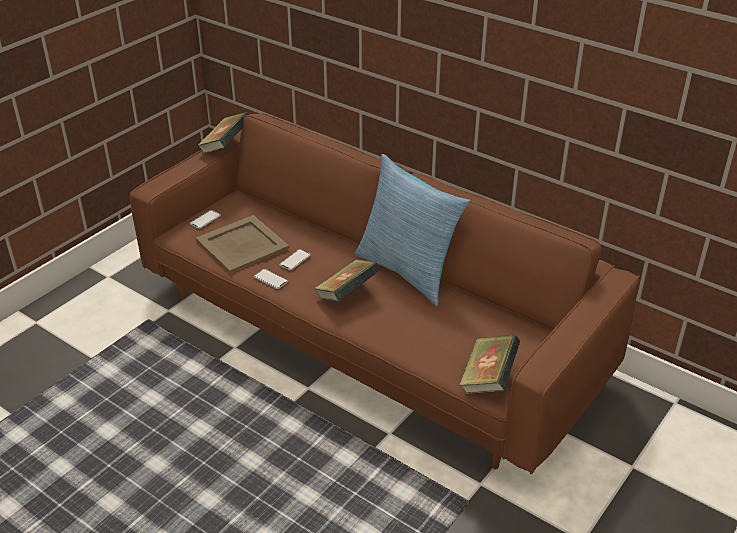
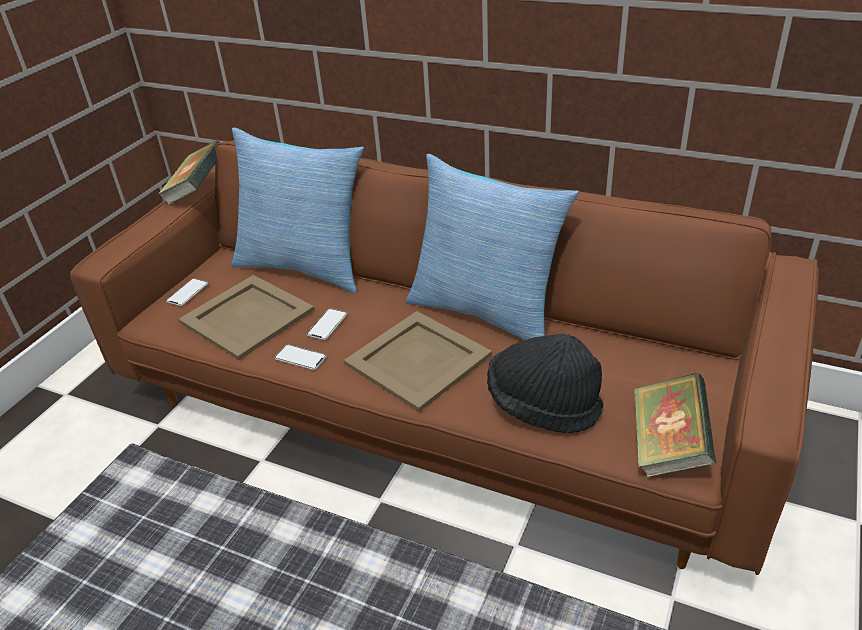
camera: 10 degrees left, 0 degrees up
book [314,259,381,302] -> beige tray [344,311,492,412]
none -> pillow [231,128,364,293]
none -> black hat [487,334,603,433]

